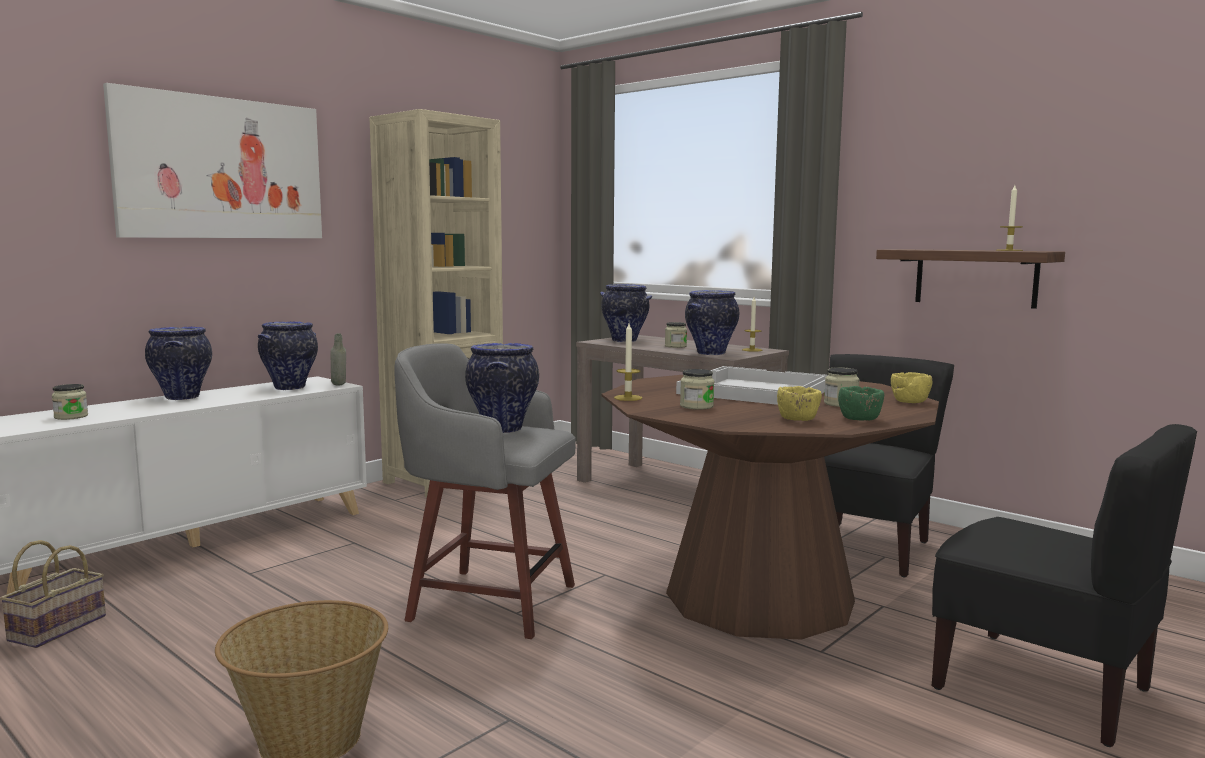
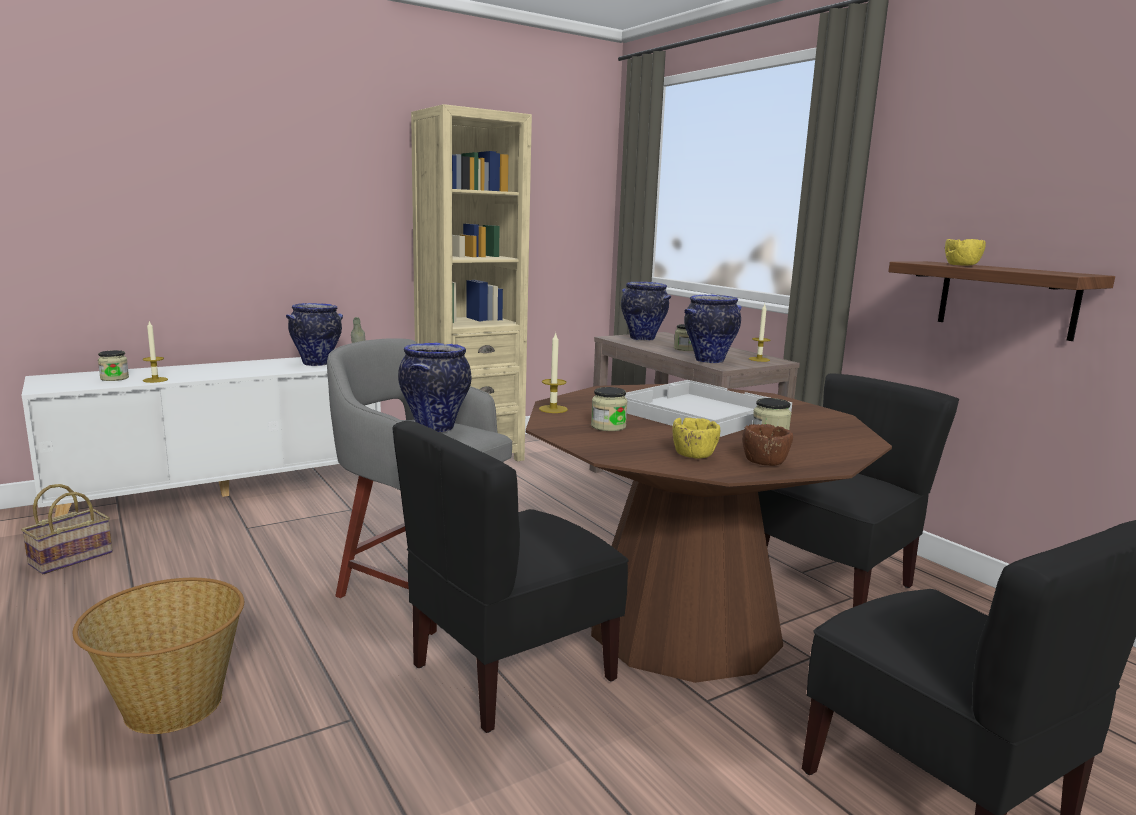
camera: 15 degrees right, 5 degrees up
picture [103,83,322,238] -> none
vase [145,327,212,400] -> none
green bowl [838,386,884,421] -> brown bowl [743,424,793,466]
yellow bowl [891,372,932,403] -> yellow bowl moved to [945,239,986,265]
candle [997,185,1023,251] -> candle moved to [142,321,168,383]
none -> black chair [392,421,629,733]

